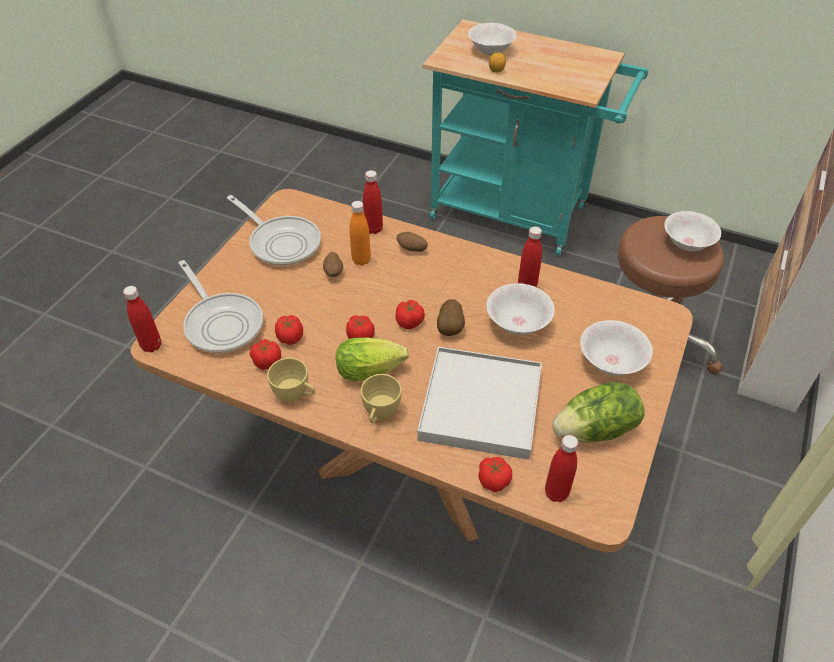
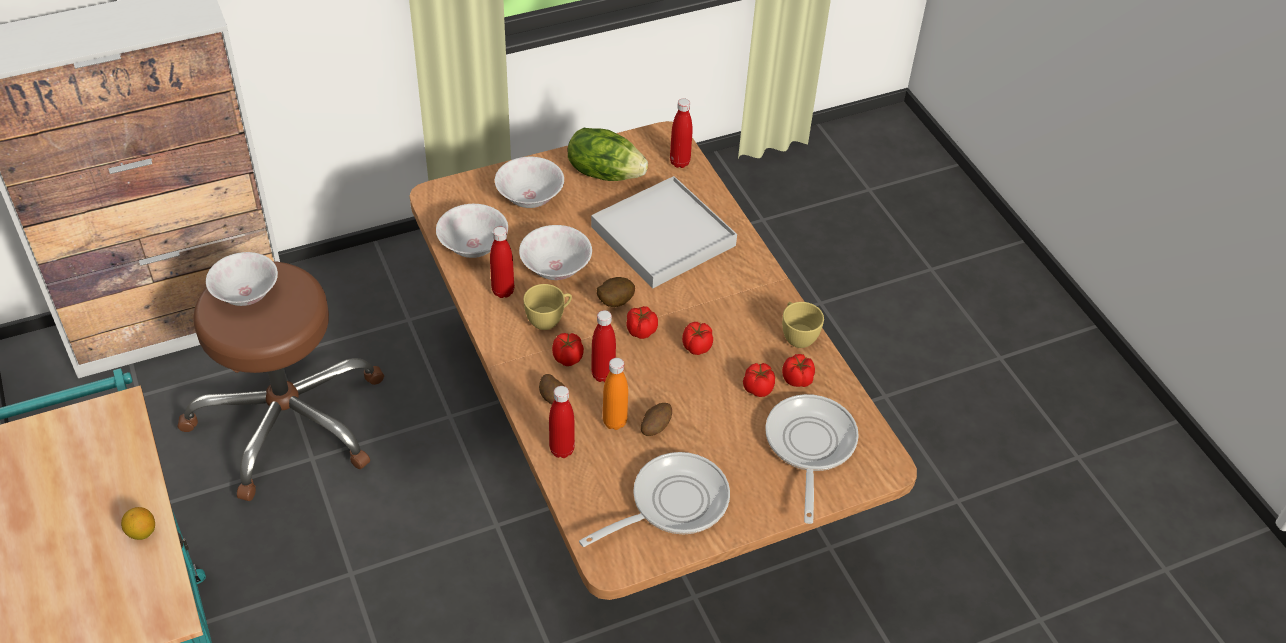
camera: 140 degrees left, 0 degrees up
red bottle [123,286,161,352] -> red bottle moved to [591,310,616,382]
frying pan [227,195,321,266] -> frying pan turned 60 degrees clockwise [579,452,730,547]
lettuce [336,338,409,381] -> none
yellow cup [361,374,402,423] -> yellow cup moved to [523,284,572,330]
white bowl [468,23,517,55] -> white bowl moved to [436,204,508,258]
tomato [478,457,512,492] -> tomato moved to [552,333,584,366]

